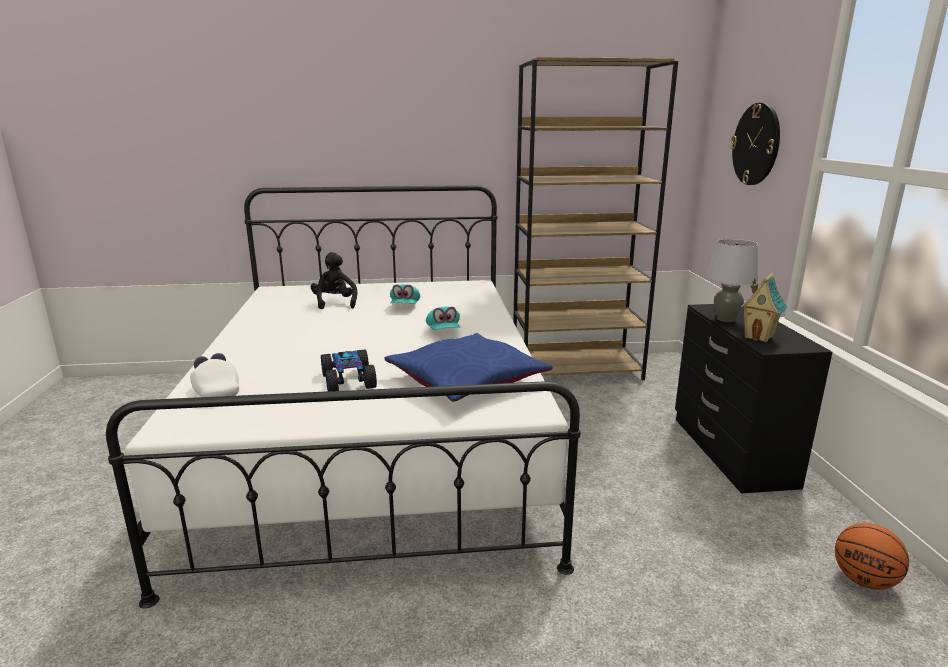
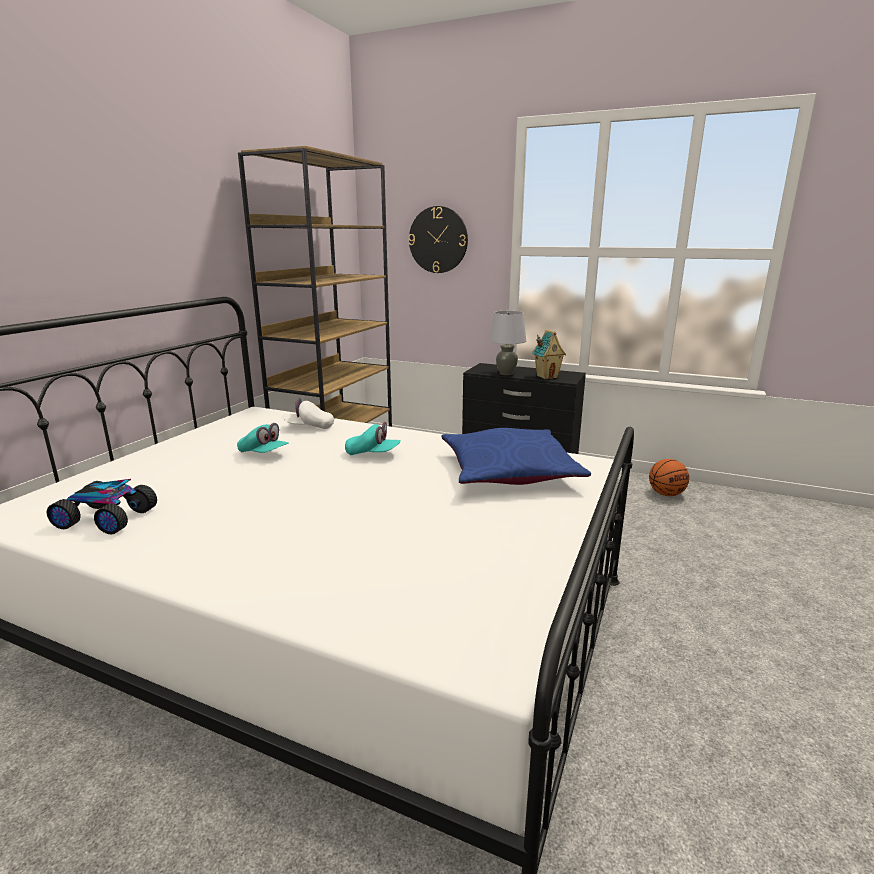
camera: 60 degrees left, 0 degrees up
white cap [190,353,239,397] -> white cap moved to [283,398,334,429]
black plush toy [311,252,357,309] -> none
toy car [321,349,377,391] -> toy car moved to [47,479,157,534]

